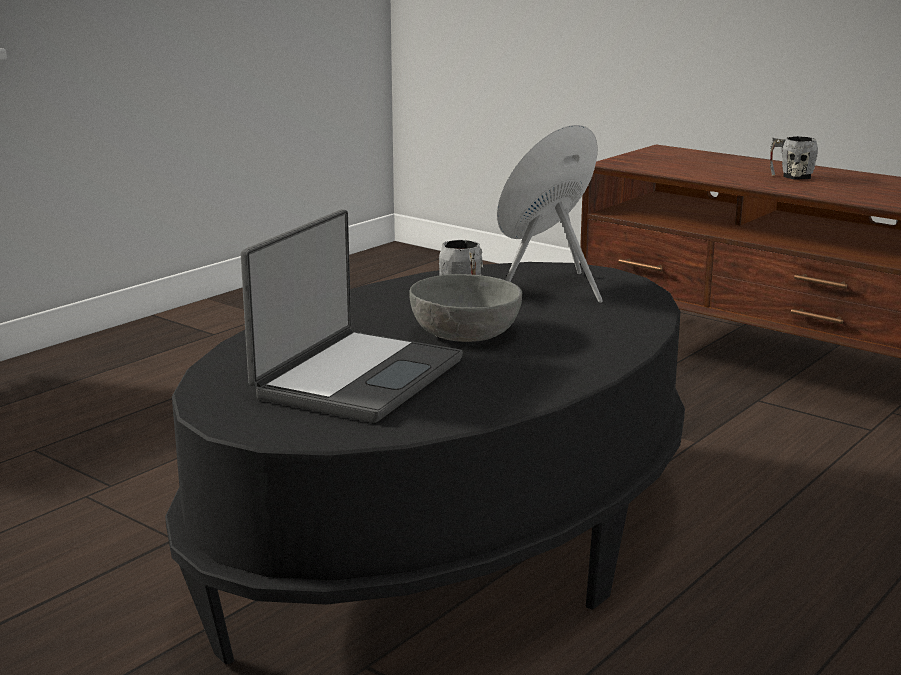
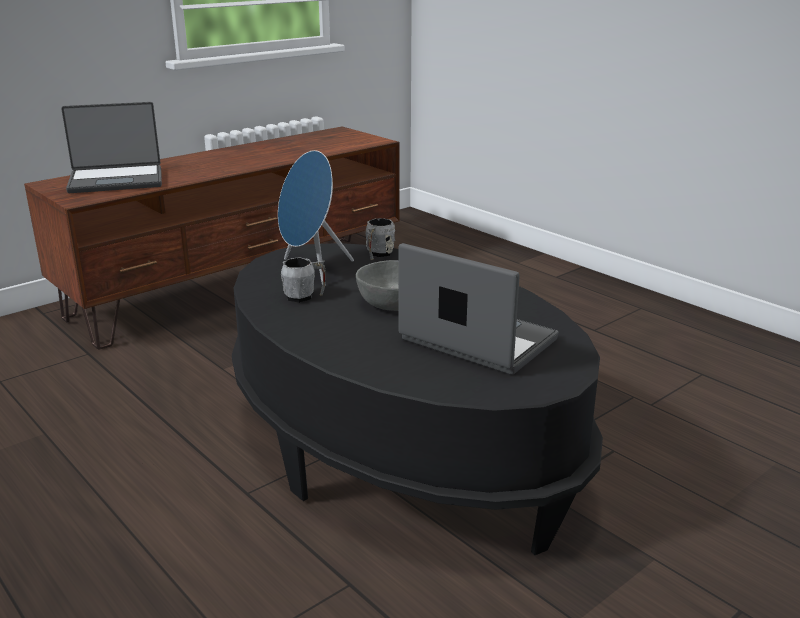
camera: 80 degrees left, 5 degrees up
grey mug [770,136,818,180] -> grey mug moved to [366,218,395,260]
none -> laptop [61,102,162,193]

